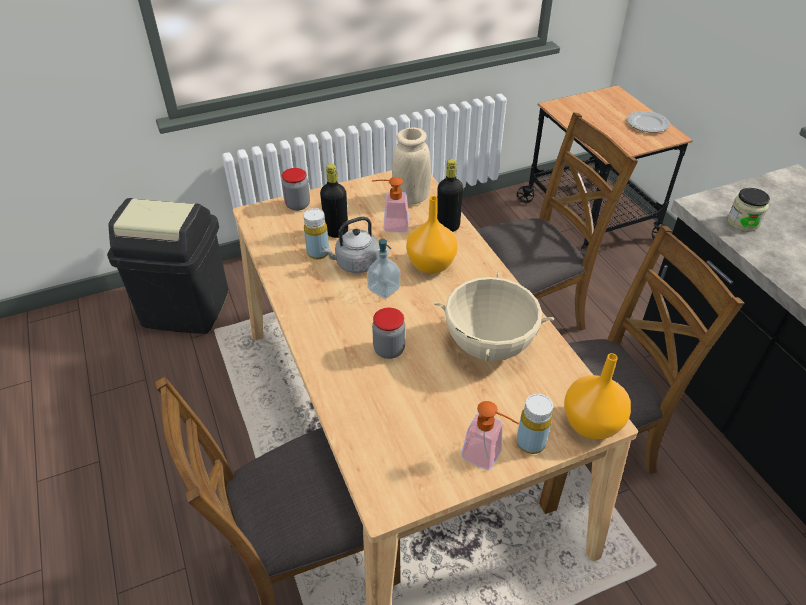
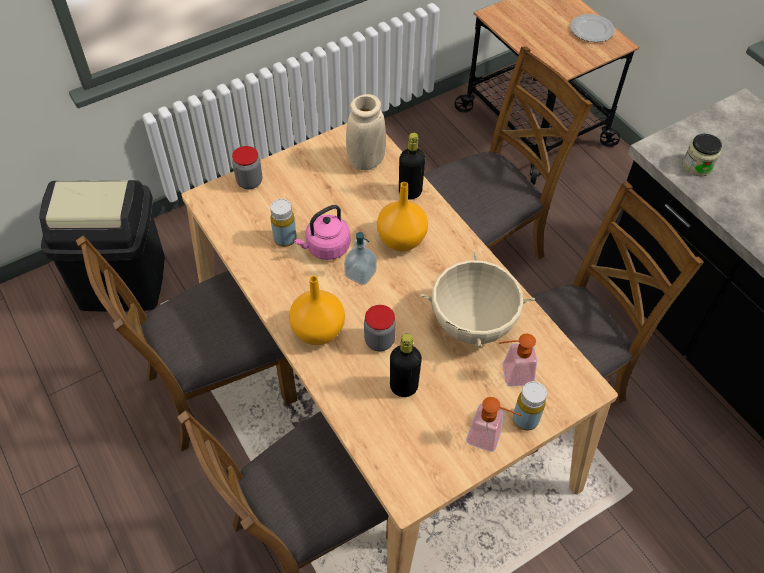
camera: 10 degrees left, 10 degrees up
black bottle [320,164,348,238] -> black bottle moved to [390,334,422,397]
grey kettle [322,217,380,273] -> pink kettle [294,205,351,260]
soap dispenser [372,177,409,233] -> soap dispenser moved to [498,334,537,386]
orange vase [564,353,631,440] -> orange vase moved to [289,276,345,345]
none -> brown chair [76,235,297,451]

